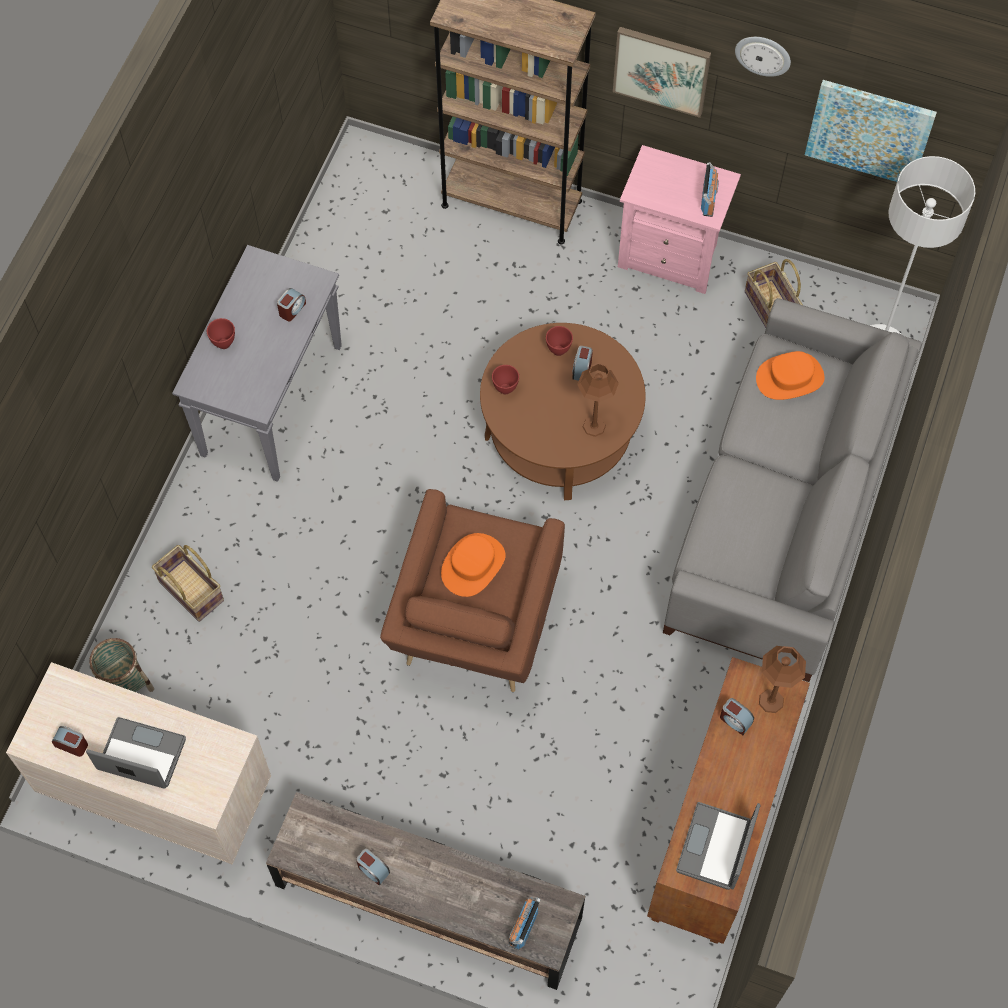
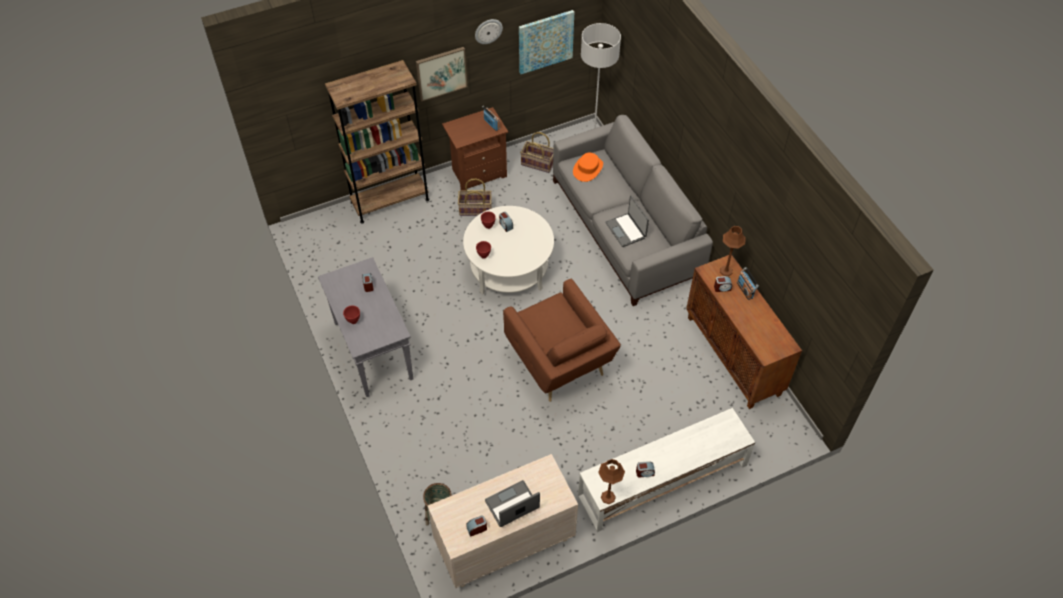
camera: 45 degrees left, 10 degrees down
basket [152,545,224,622] -> basket moved to [458,179,492,216]
brown tv stand [266,792,585,990] -> white tv stand [578,408,755,532]
orange hat [441,533,506,597] -> none
brown coffee table [480,323,646,500] -> white coffee table [463,206,554,294]
radio [509,897,541,950] -> radio moved to [737,267,759,300]
brown table lamp [577,363,619,437] -> brown table lamp moved to [598,459,625,504]
pink nightstand [618,145,741,294] -> brown nightstand [442,107,508,190]
laptop [676,802,761,890] -> laptop moved to [605,196,649,247]

